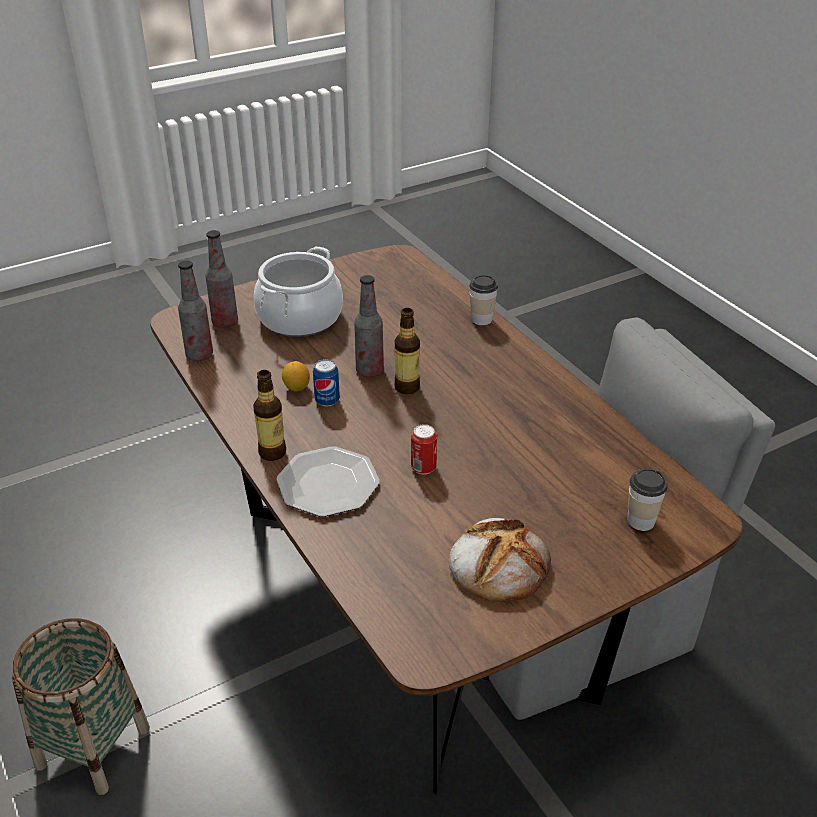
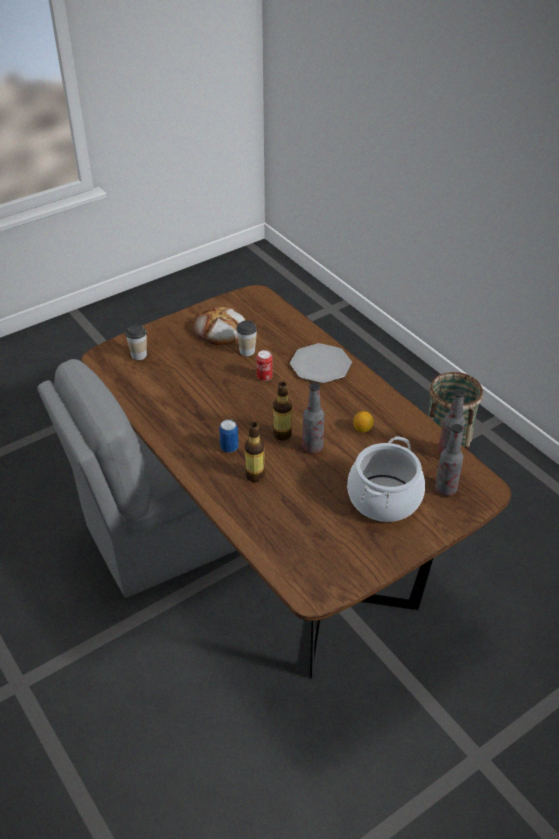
camera: 175 degrees right, 5 degrees up
bottle [253,370,286,461] -> bottle moved to [245,422,265,482]
can [313,359,340,406] -> can moved to [219,419,239,453]
cup [469,275,498,325] -> cup moved to [236,320,257,356]

